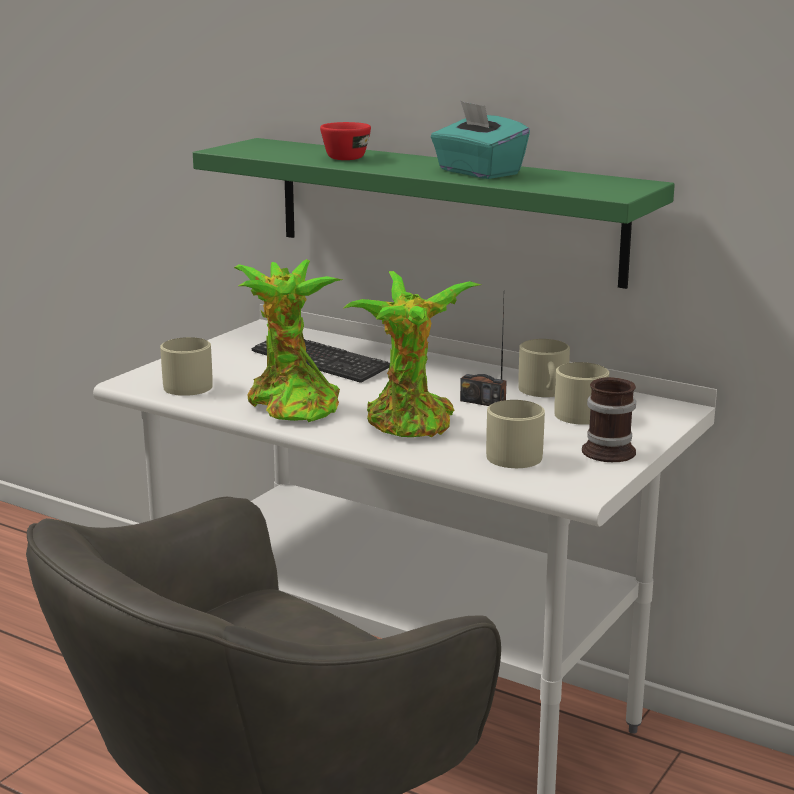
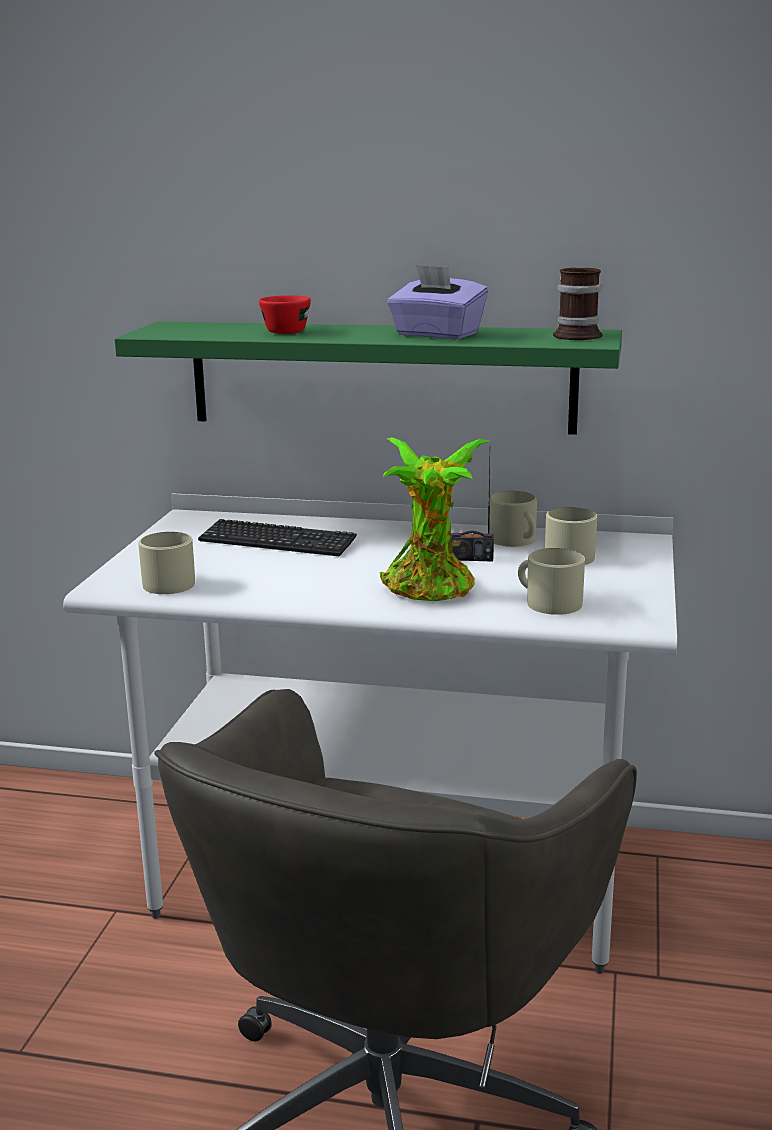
camera: 20 degrees left, 0 degrees up
potted plant [234,259,343,422] -> none
turquoise tissue box [431,101,530,179] -> purple tissue box [387,264,488,339]
mug [582,377,636,462] -> mug moved to [553,268,602,340]

